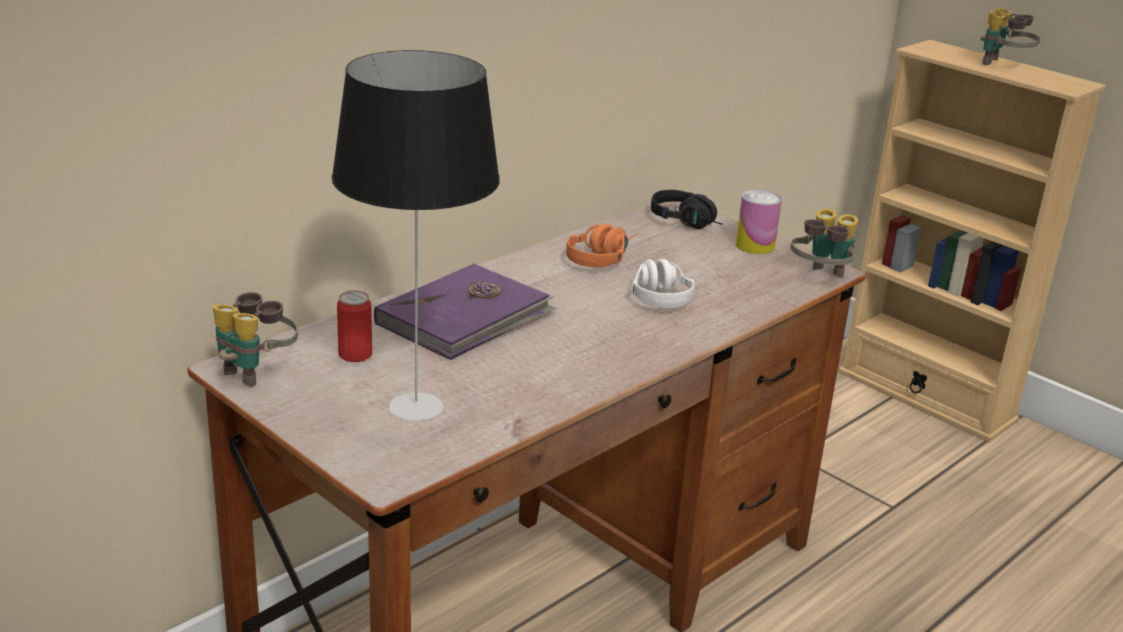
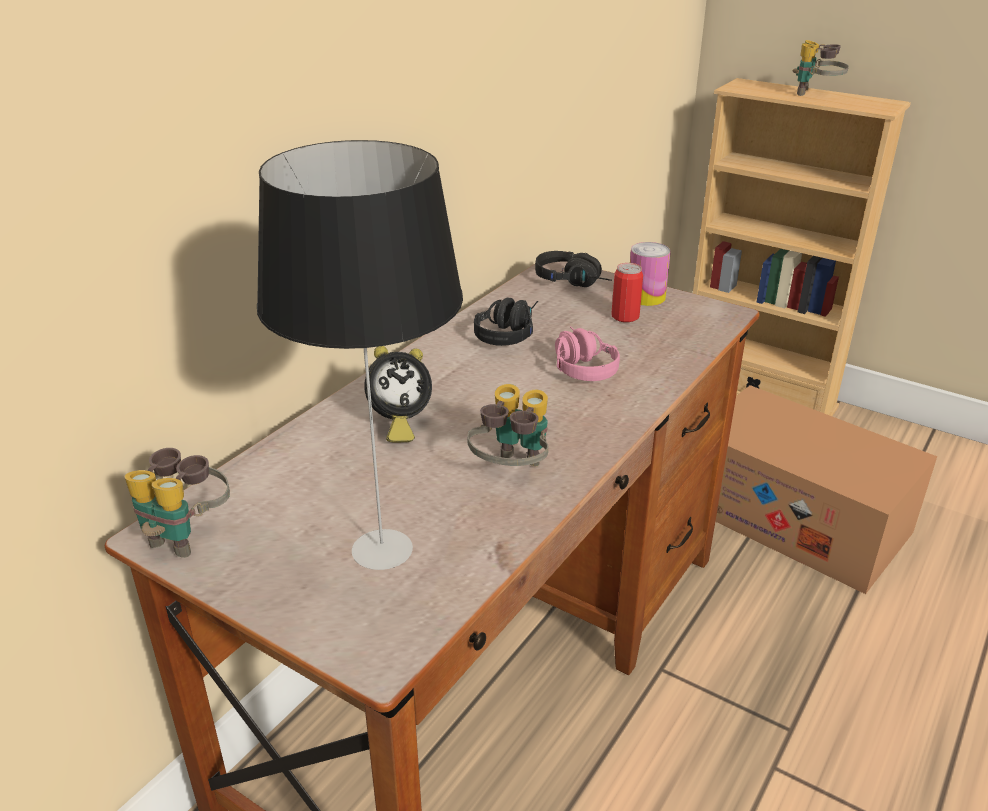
camera: 10 degrees left, 5 degrees up
can [337,290,372,362] -> can moved to [611,263,643,322]
purple book [374,263,557,360] -> alarm clock [364,346,432,442]
orange headphones [566,224,639,267] -> black headphones [474,297,538,346]
white headphones [632,259,695,308] -> pink headphones [555,326,620,381]
binoculars [790,208,858,278] -> binoculars moved to [467,384,548,466]
none -> cardboard box [715,385,937,594]

